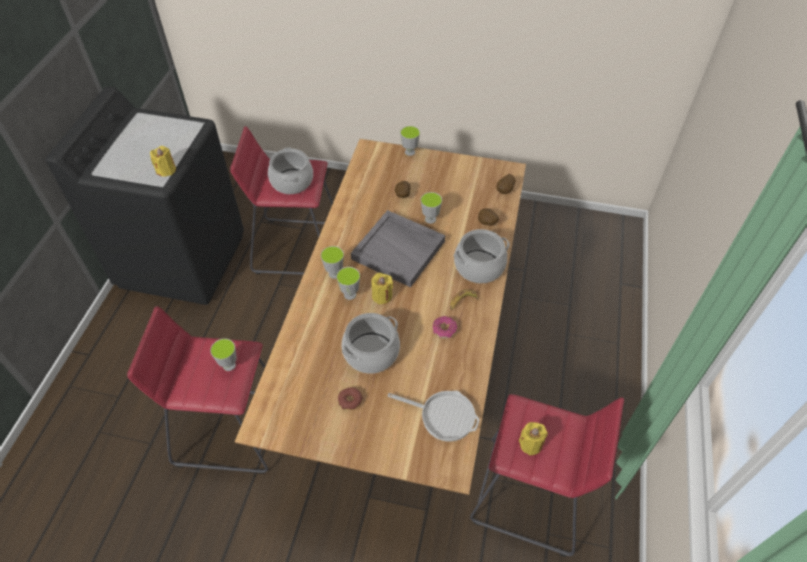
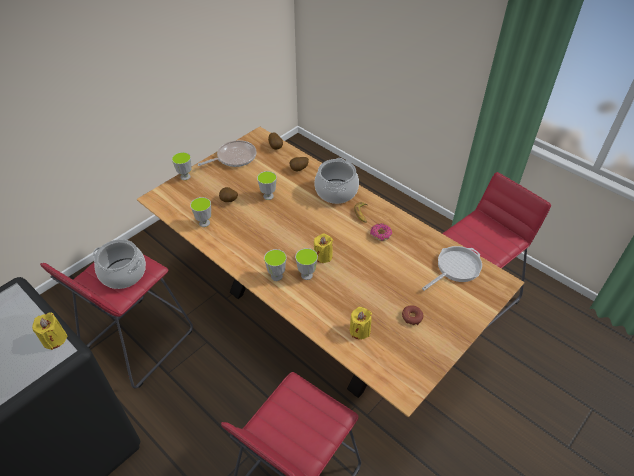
camera: 60 degrees left, 5 degrees down
cup [210,339,237,371] -> cup moved to [190,197,211,227]
cooking pot [342,313,400,374] -> none
grey tray [351,210,445,287] -> none
yellow candle [519,422,548,456] -> yellow candle moved to [350,307,372,340]
none -> frying pan [198,140,257,167]

